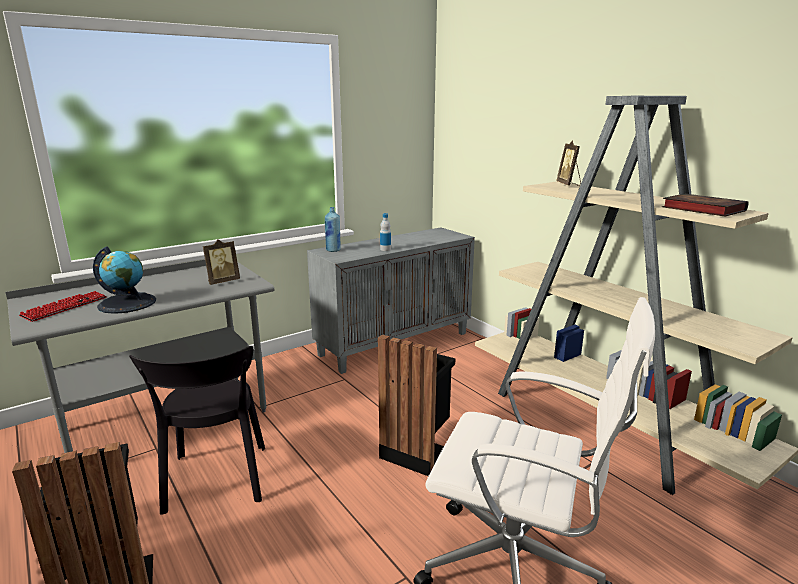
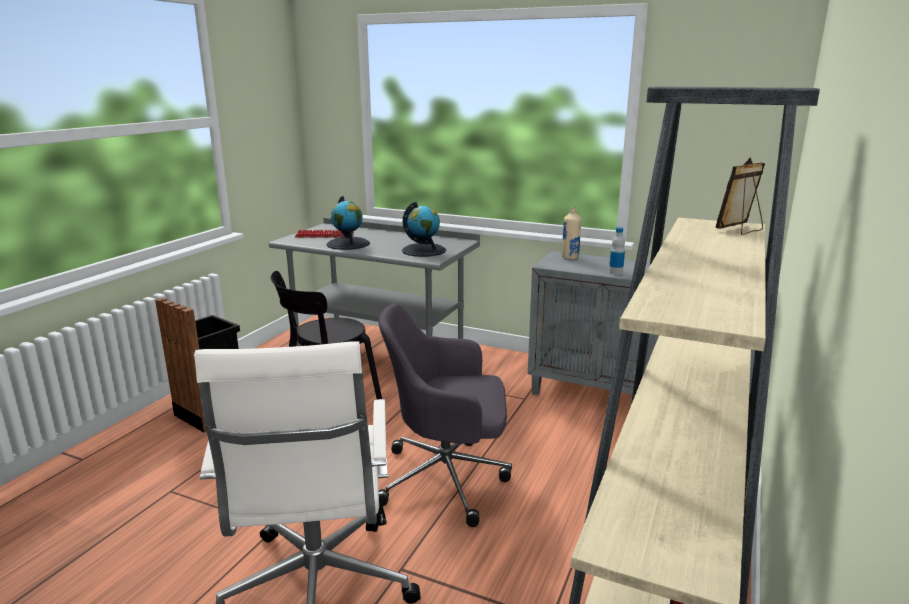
camera: 60 degrees right, 0 degrees up
picture frame [203,239,240,285] -> globe [402,201,446,257]
blue bottle [325,207,341,252] -> beige bottle [562,207,581,259]
black trash can [378,335,456,476] -> grey office chair [378,304,512,527]
book [662,194,748,217] -> none

